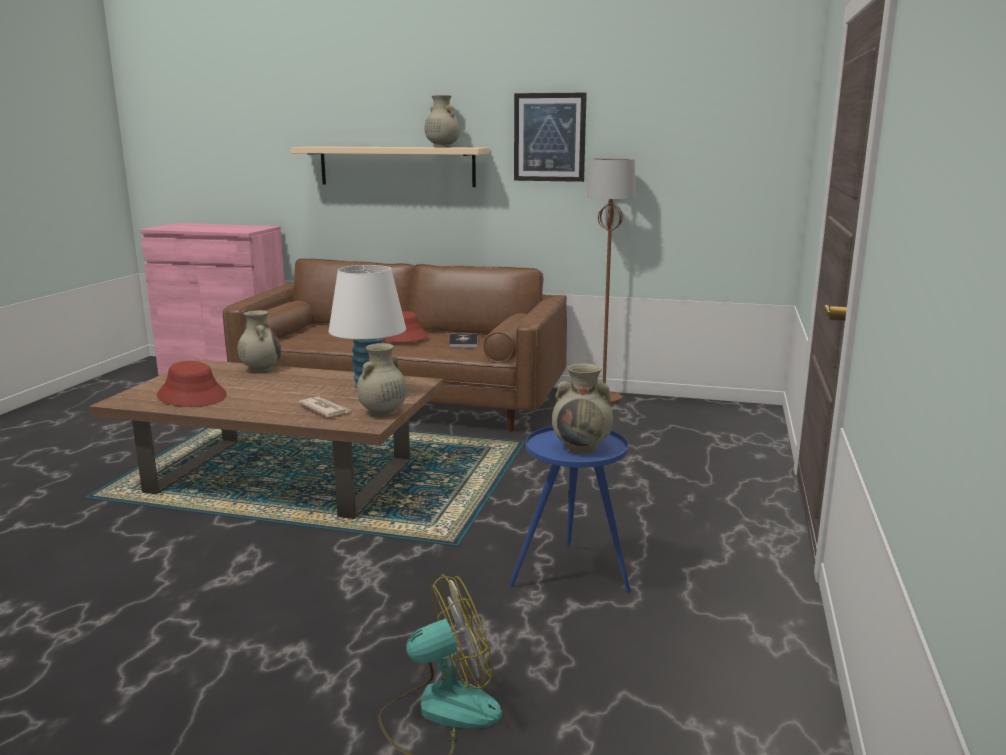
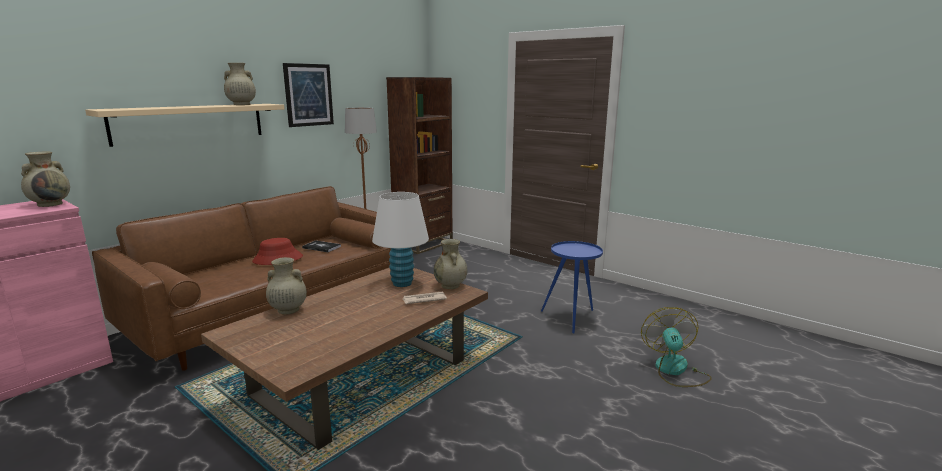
camera: 65 degrees left, 0 degrees up
red hat [157,361,227,407] -> none
beige vase [552,363,613,454] -> beige vase moved to [21,152,70,207]
none -> brown bookcase [386,77,453,254]

